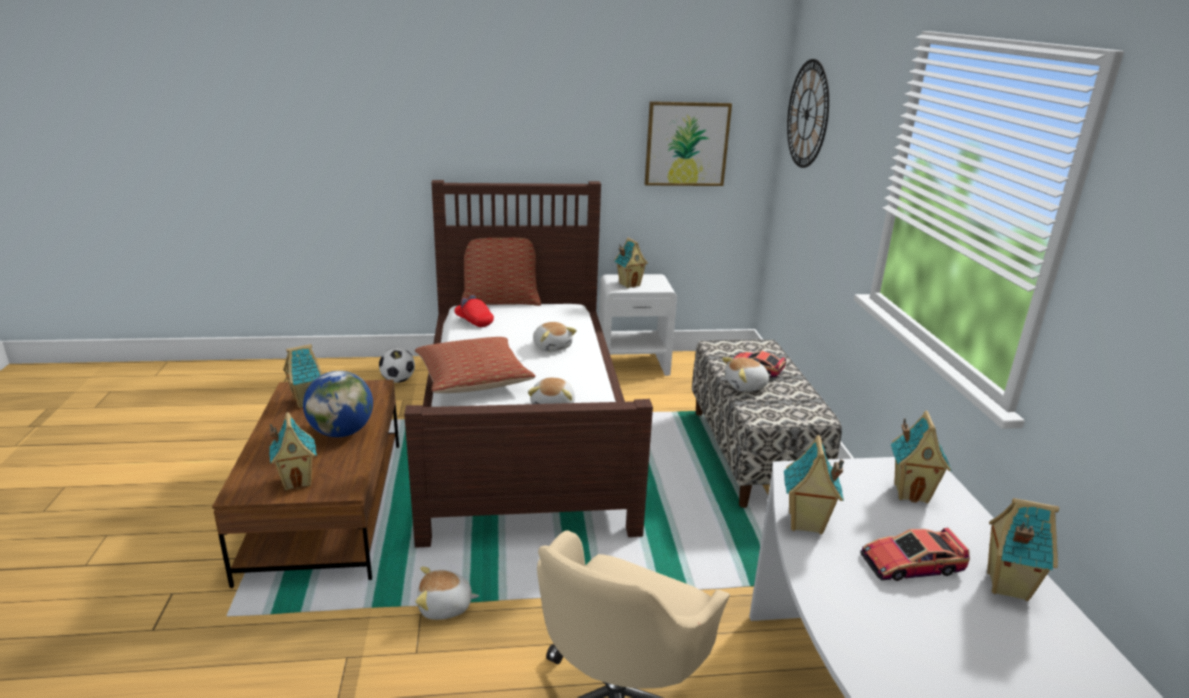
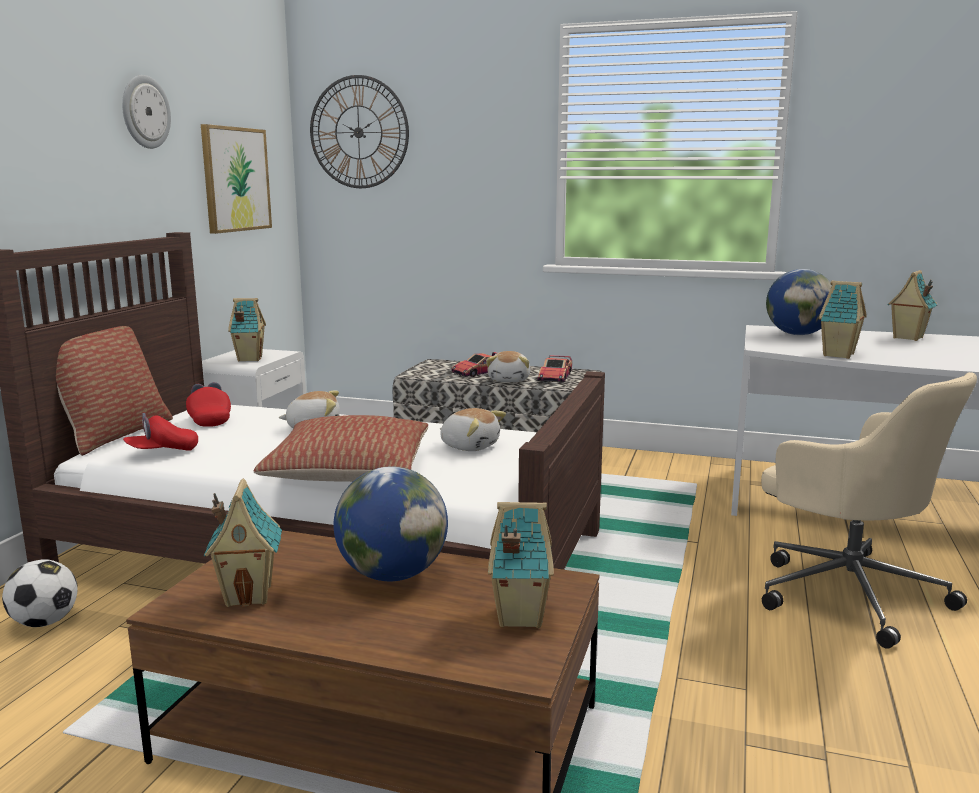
camera: 65 degrees left, 10 degrees down
plush toy [415,567,479,620] -> none
toy car [860,528,970,581] -> toy car moved to [537,355,572,382]
toy house [891,410,952,503] -> globe [766,269,832,335]
none -> wall clock [122,75,171,149]
none -> red cap [186,382,231,427]

